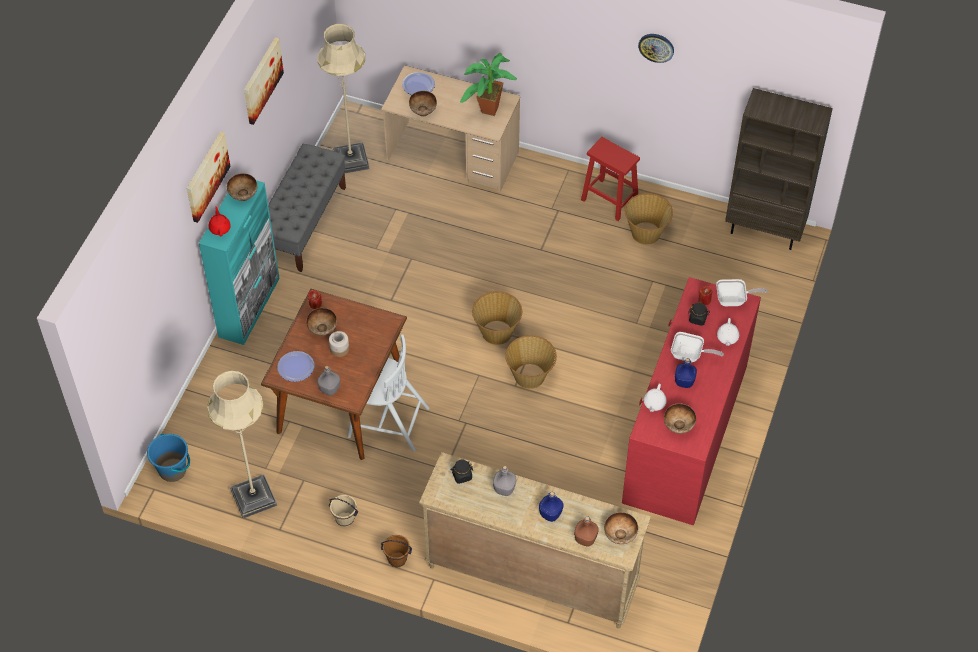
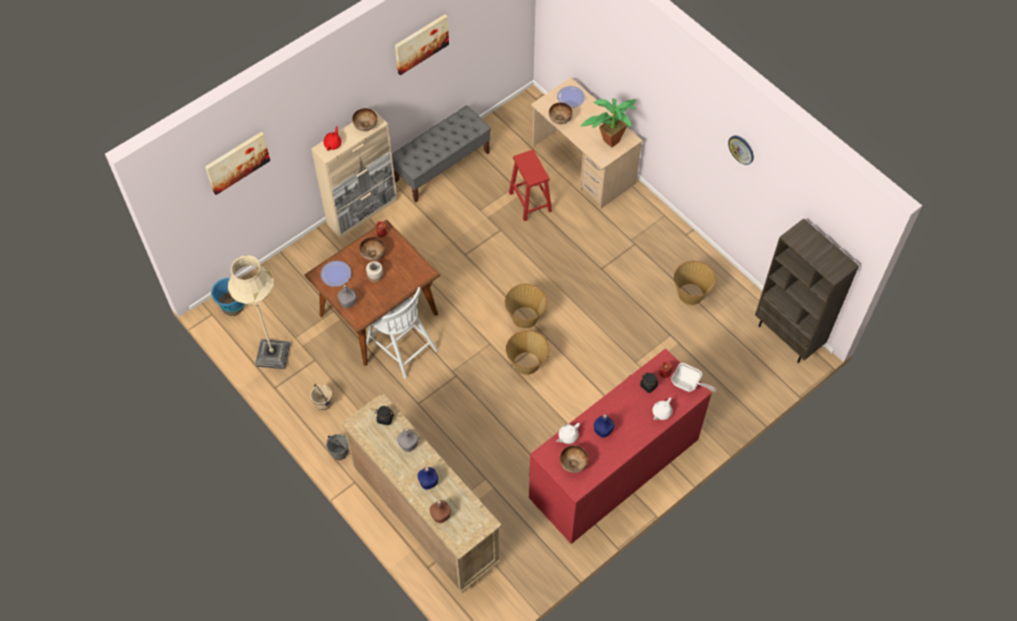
camera: 30 degrees right, 5 degrees up
picture [187,132,231,223] -> picture moved to [205,132,270,195]
turquoise cabinet [199,180,280,345] -> beige cabinet [311,109,397,238]
beige floor lamp [317,24,369,173] -> none
brown bucket [381,535,412,567] -> grey bucket [326,434,349,460]
red stool [581,137,640,221] -> red stool moved to [509,150,552,221]
bowl [604,512,638,544] -> none
frying pan [671,332,724,362] -> none

